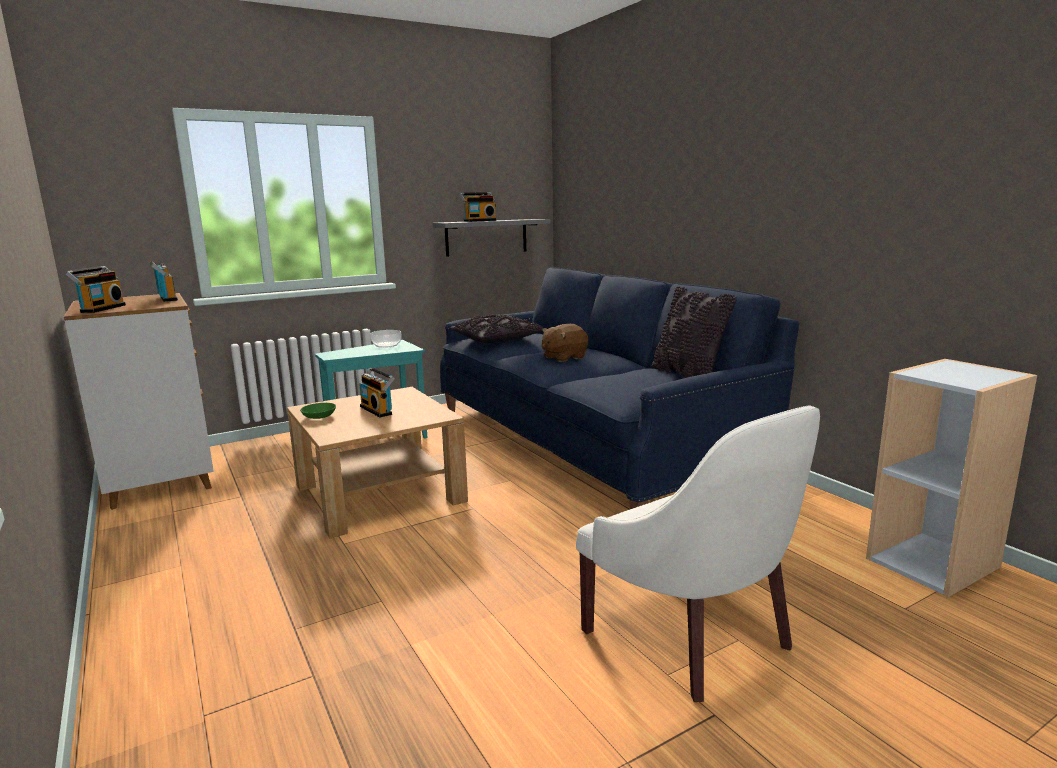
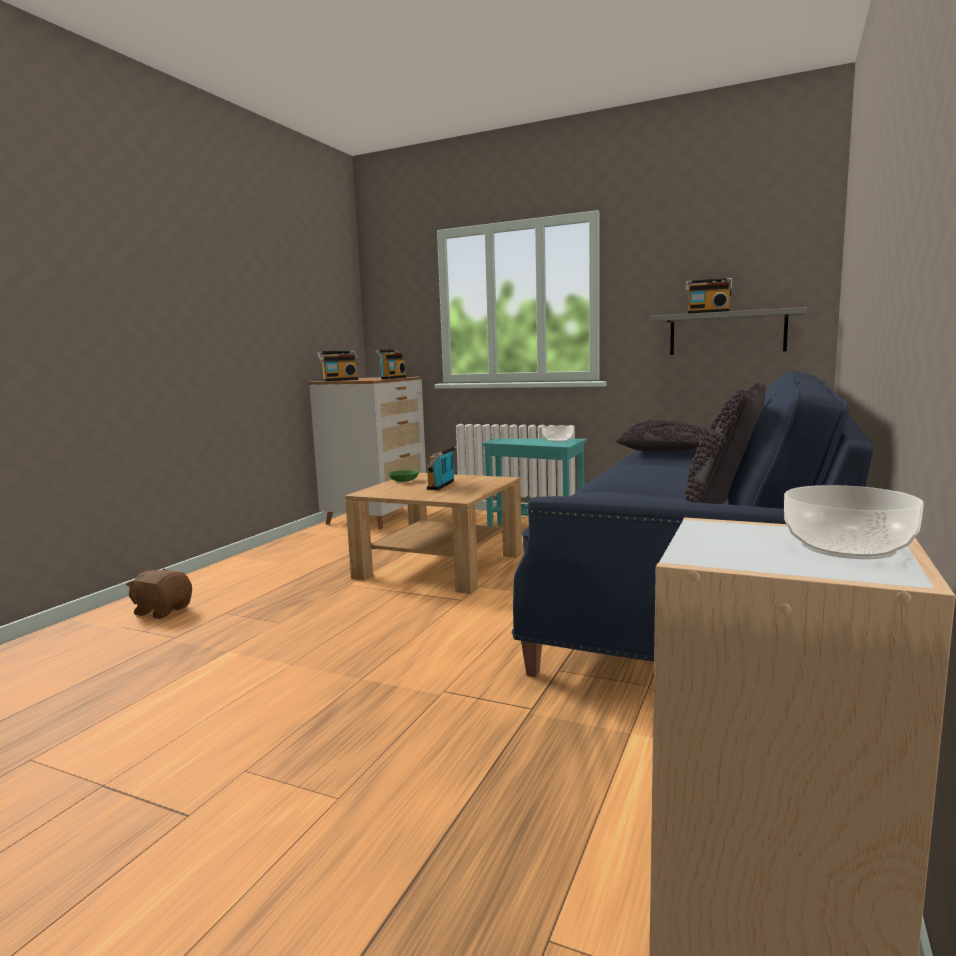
camera: 55 degrees right, 5 degrees down
brown plush toy [542,324,588,362] -> brown plush toy moved to [126,569,192,619]
white armchair [576,406,820,702] -> none
none -> bowl [784,485,924,559]

